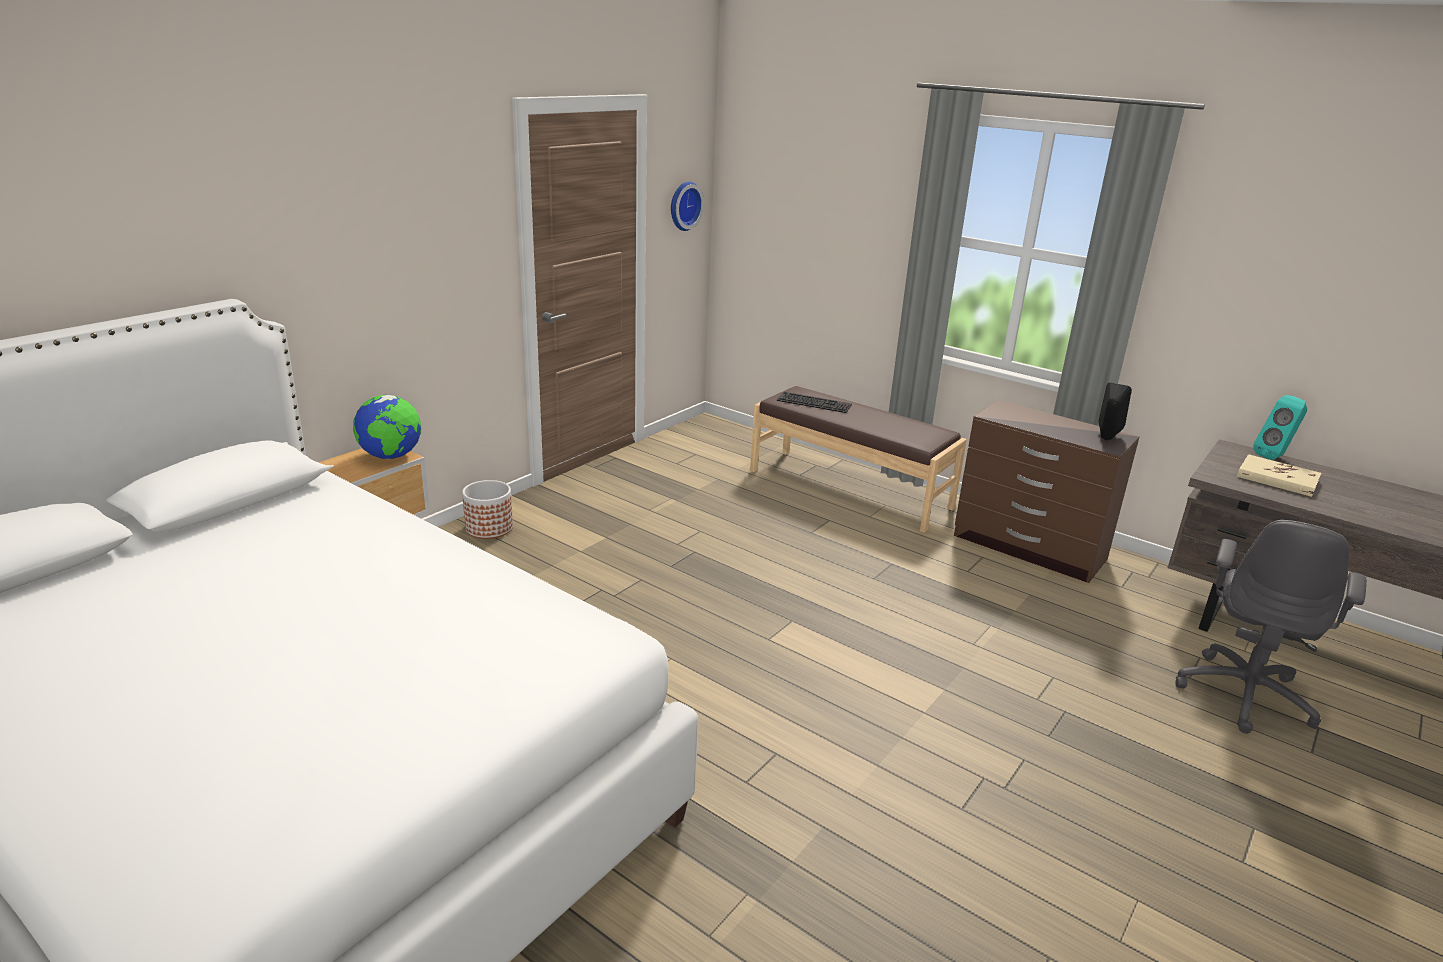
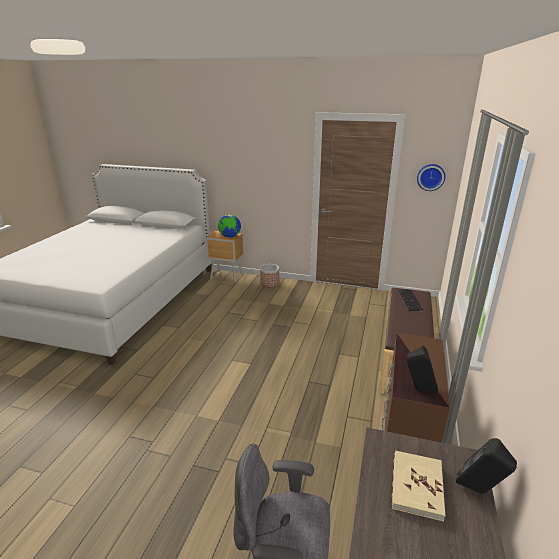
camera: 70 degrees right, 0 degrees up
turquoise speaker [1253,395,1307,460] -> black speaker [456,438,517,494]

